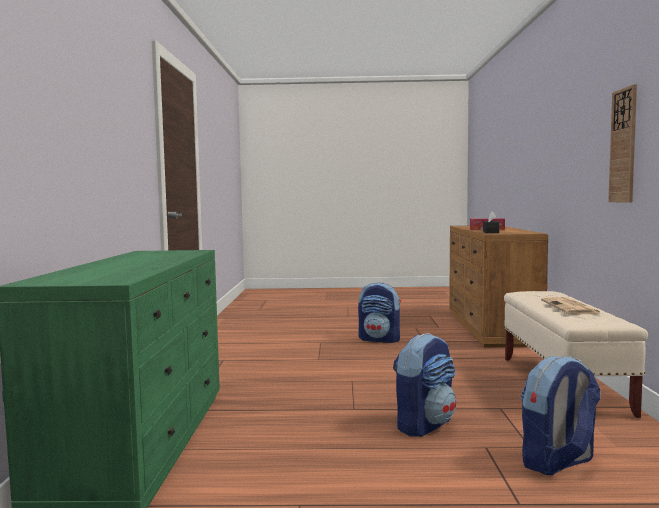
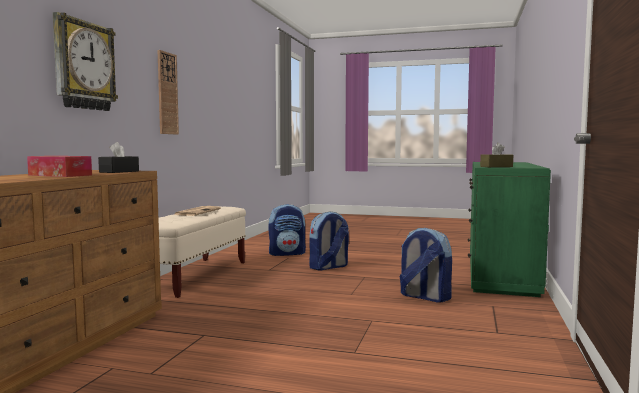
camera: 165 degrees left, 0 degrees up
backpack [358,282,402,343] -> backpack moved to [400,228,452,302]
none -> wall clock [53,12,118,111]
none -> brown tissue box [480,143,513,167]

